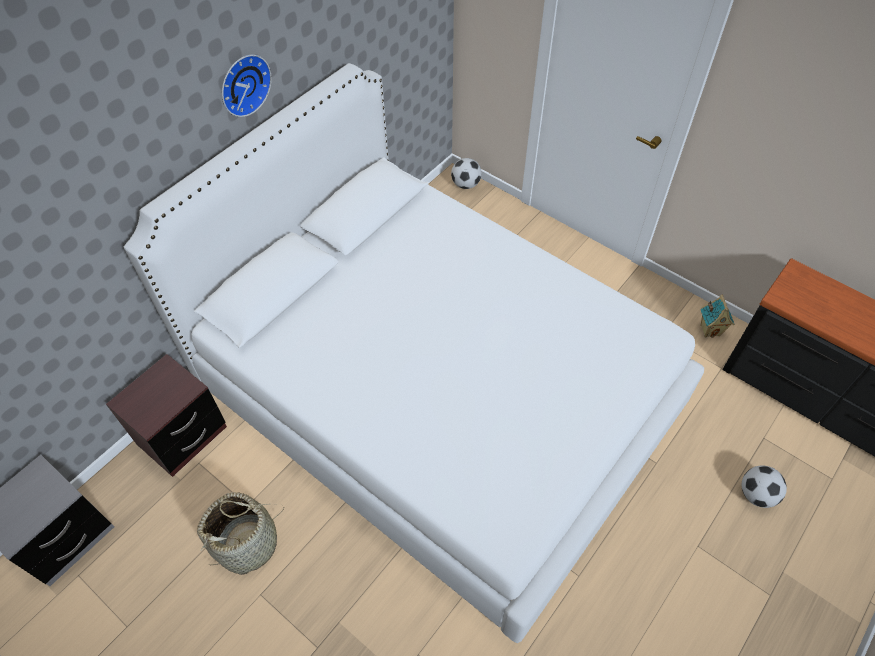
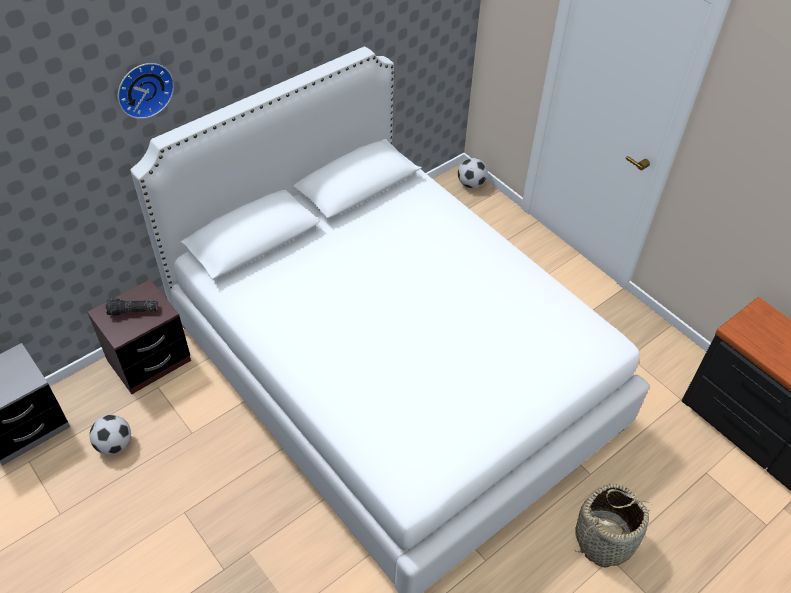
camera: 10 degrees right, 5 degrees down
basket [197,492,284,575] -> basket moved to [575,483,650,568]
wall clock [222,55,272,117] -> wall clock moved to [118,63,174,119]
toy house [700,295,734,338] -> none
football [742,466,787,508] -> football moved to [89,415,131,455]
none -> flashlight [106,298,158,316]

